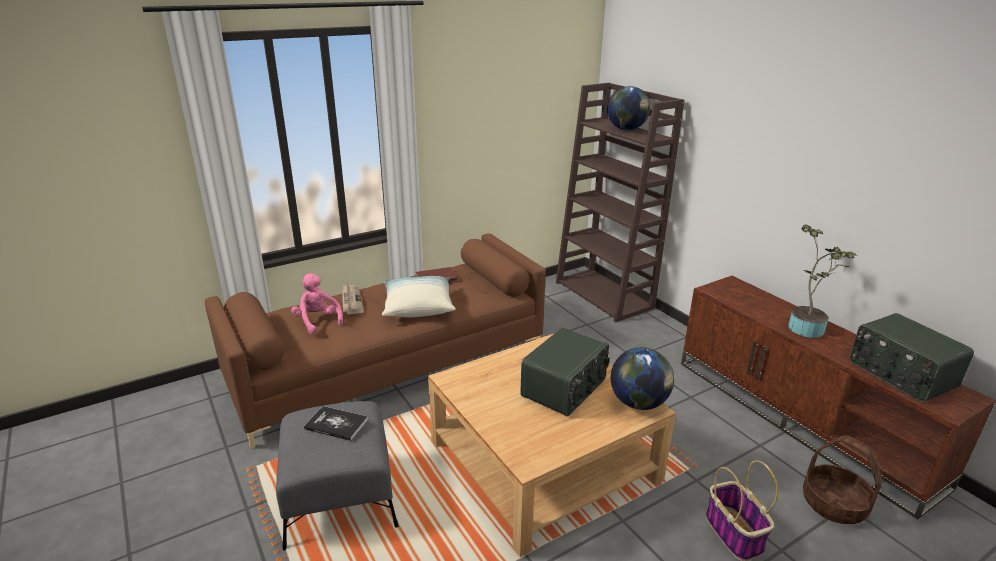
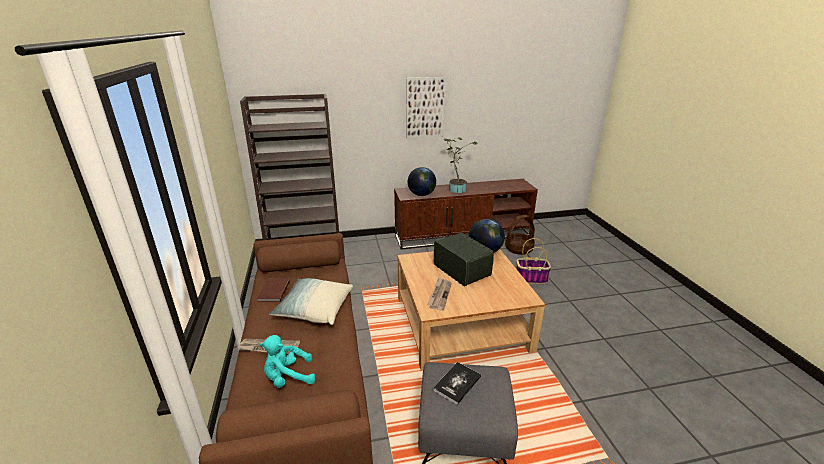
camera: 70 degrees left, 0 degrees up
pink plush toy [291,273,343,334] -> turquoise plush toy [260,335,315,388]
globe [607,86,650,130] -> globe moved to [408,167,436,196]
radio [849,313,974,402] -> none
none -> picture [406,77,446,139]
none -> newspaper [427,278,452,311]

